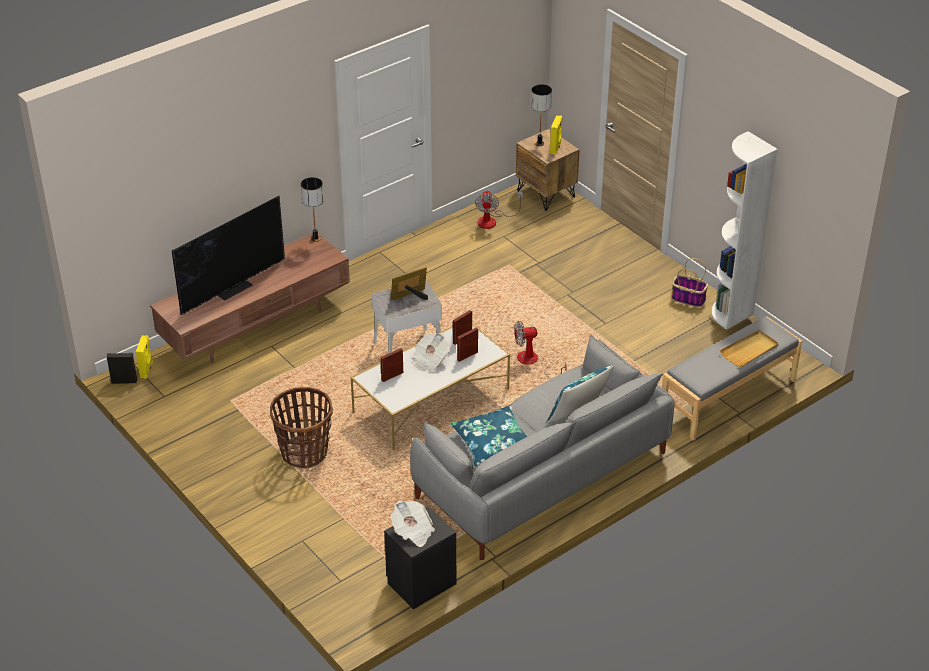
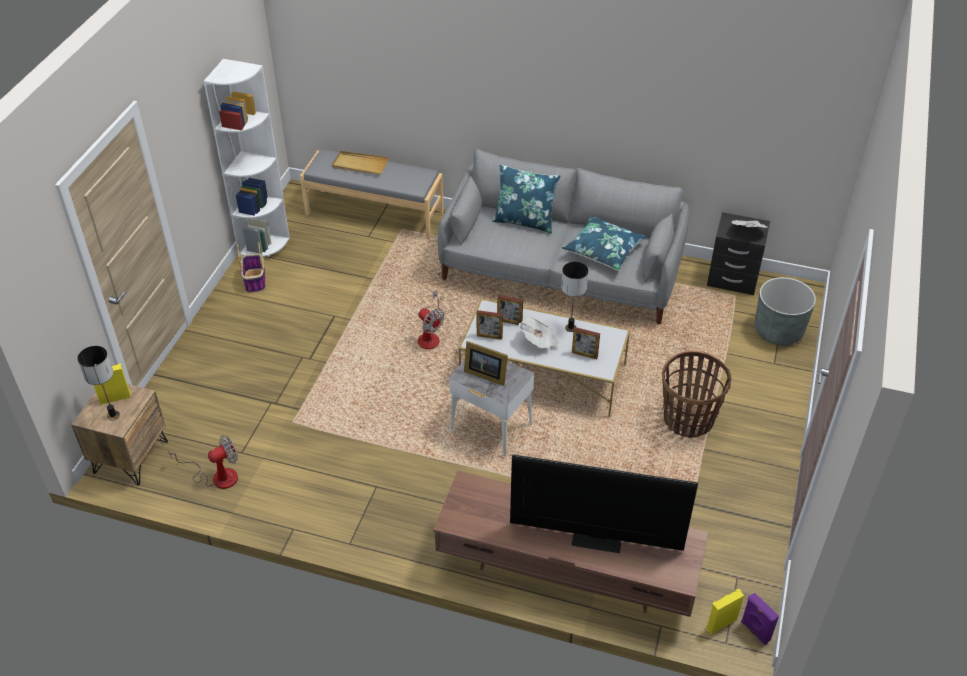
camera: 125 degrees left, 5 degrees up
black speaker [107,353,138,384] -> purple speaker [741,593,779,645]
table lamp [301,177,324,242] -> table lamp moved to [561,262,588,332]
none -> grey planter [755,277,816,346]

